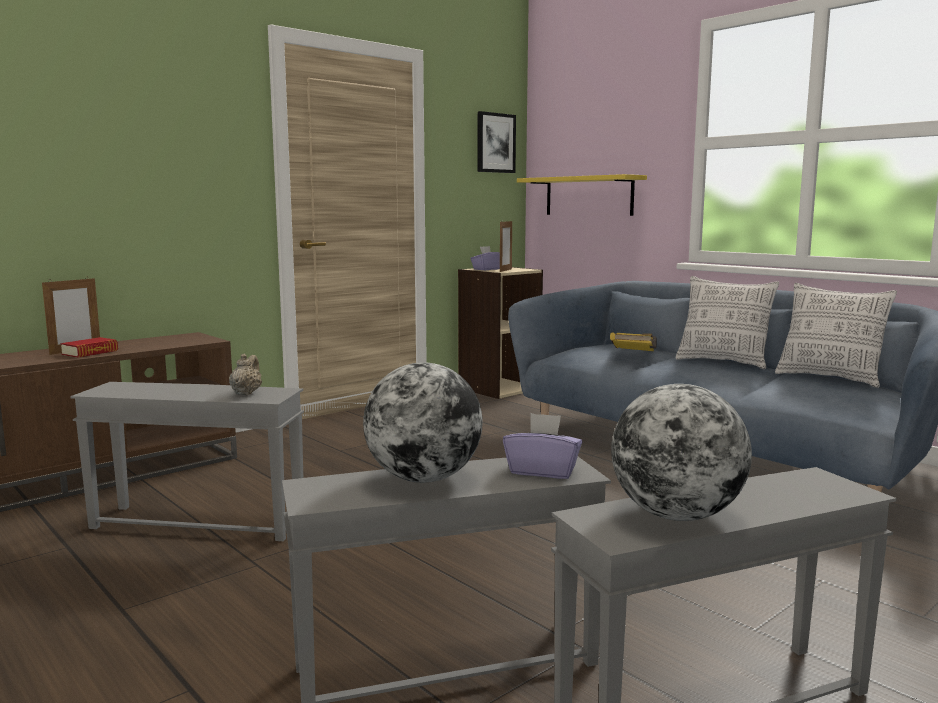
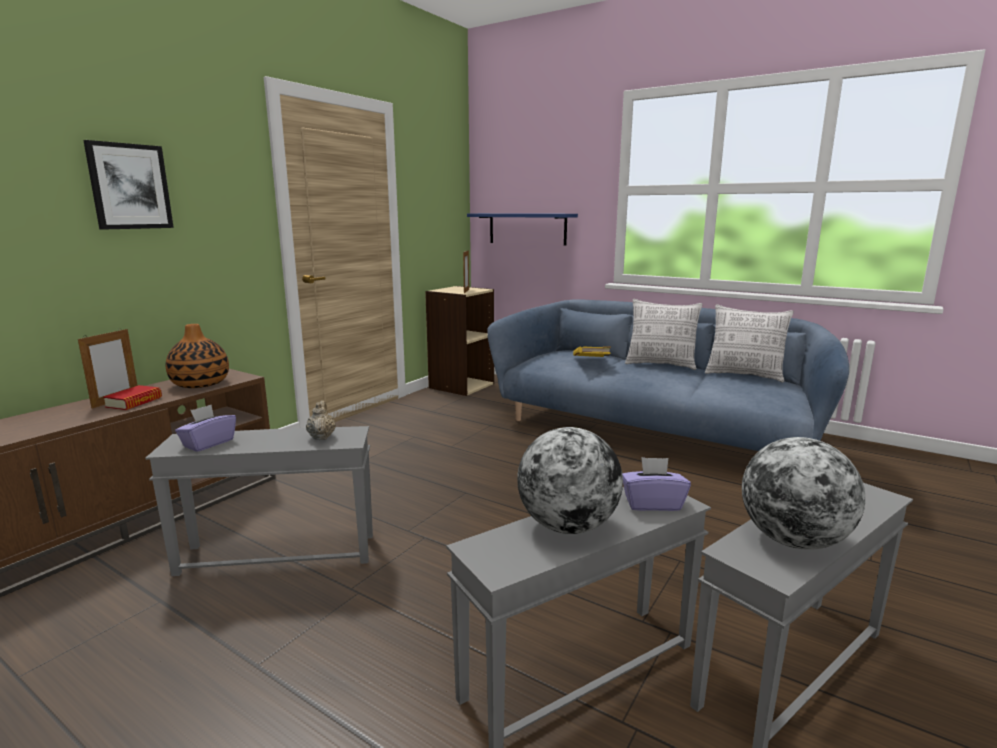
camera: 15 degrees left, 5 degrees up
purple tissue box [470,246,500,270] -> purple tissue box moved to [175,405,236,452]
picture [478,111,516,173] -> picture moved to [83,140,174,230]
yellow shelf [517,174,647,216] -> blue shelf [467,213,578,246]
none -> vase [166,324,229,388]

